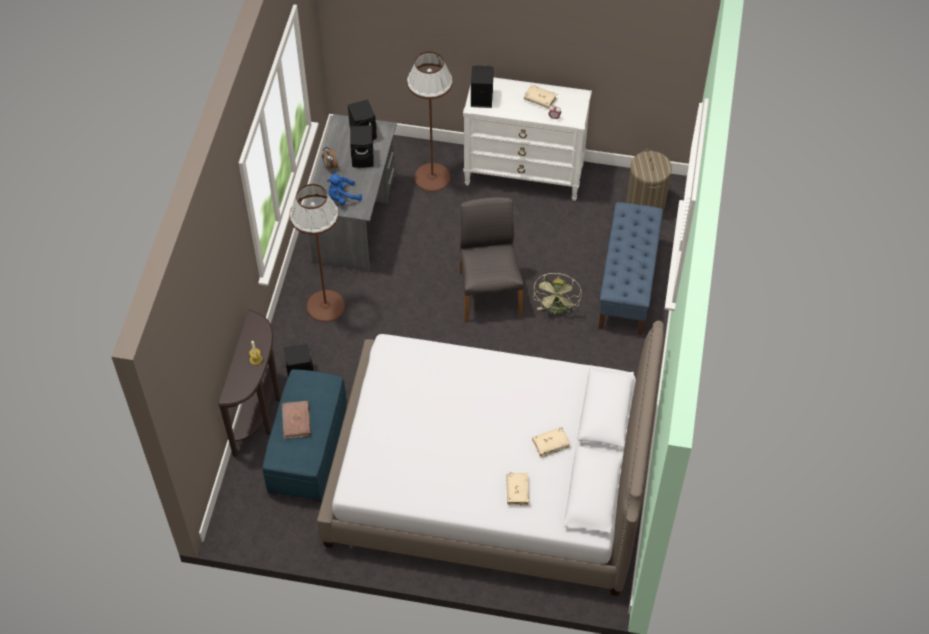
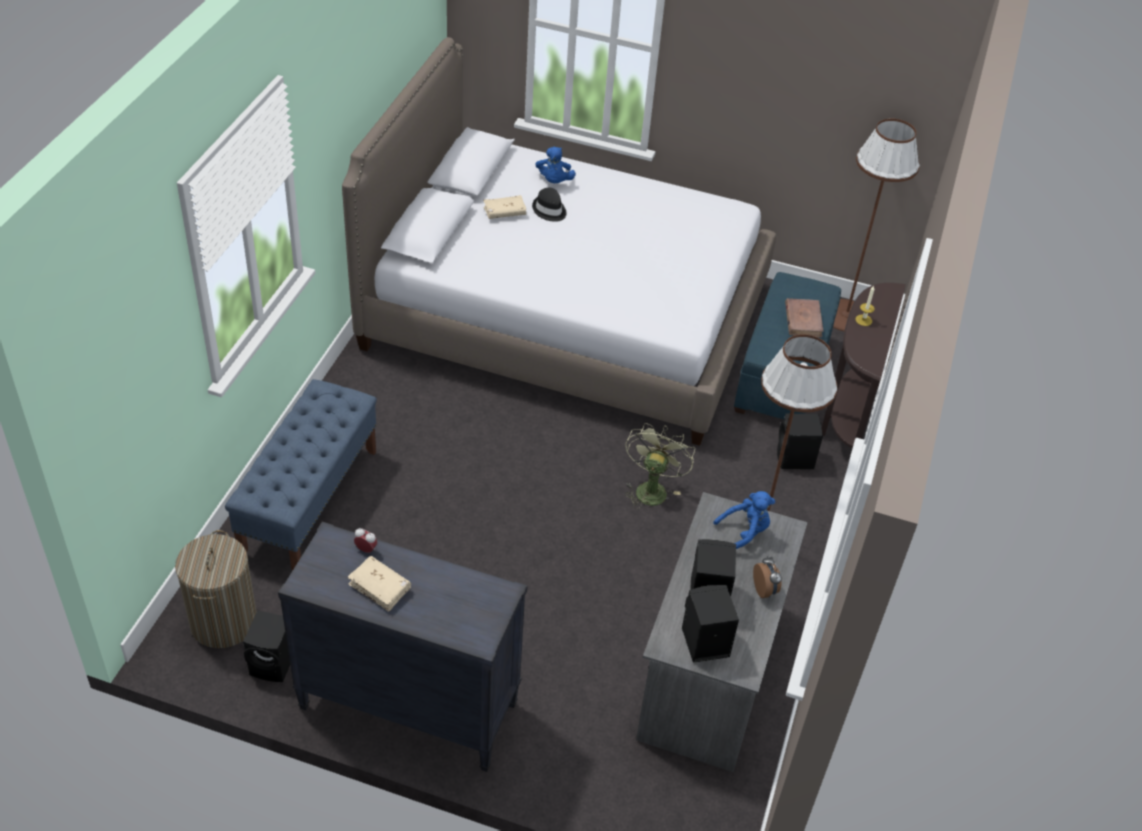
camera: 175 degrees left, 10 degrees down
brown floor lamp [407,51,453,192] -> brown floor lamp moved to [833,119,920,331]
grey chair [459,197,524,322] -> none
white dresser [463,77,592,201] -> black dresser [278,522,527,772]
black speaker [471,65,493,108] -> black speaker moved to [243,610,290,682]
beige book [506,473,530,506] -> blue plush toy [535,147,576,183]
green fan [533,273,582,314] -> green fan moved to [625,423,695,510]
none -> black hat [532,188,567,222]

